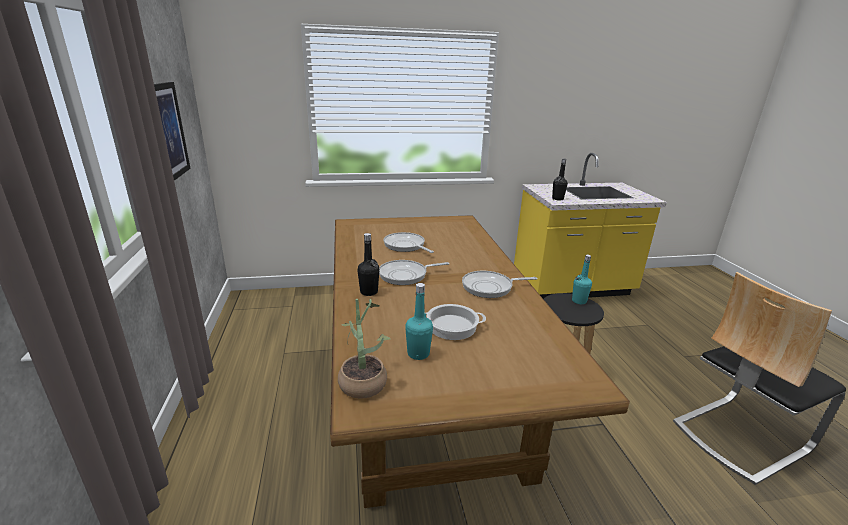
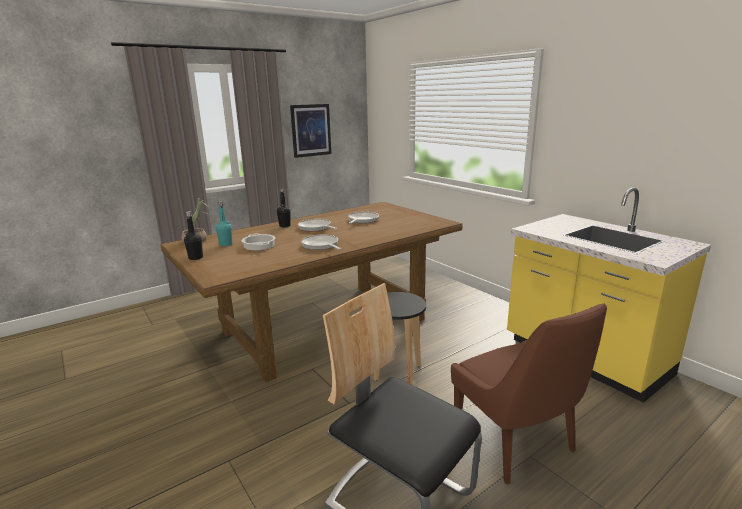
camera: 65 degrees right, 5 degrees down
black bottle [552,159,568,200] -> black bottle moved to [184,211,203,260]
turquoise bottle [572,255,592,304] -> none
none -> brown chair [451,304,607,484]

